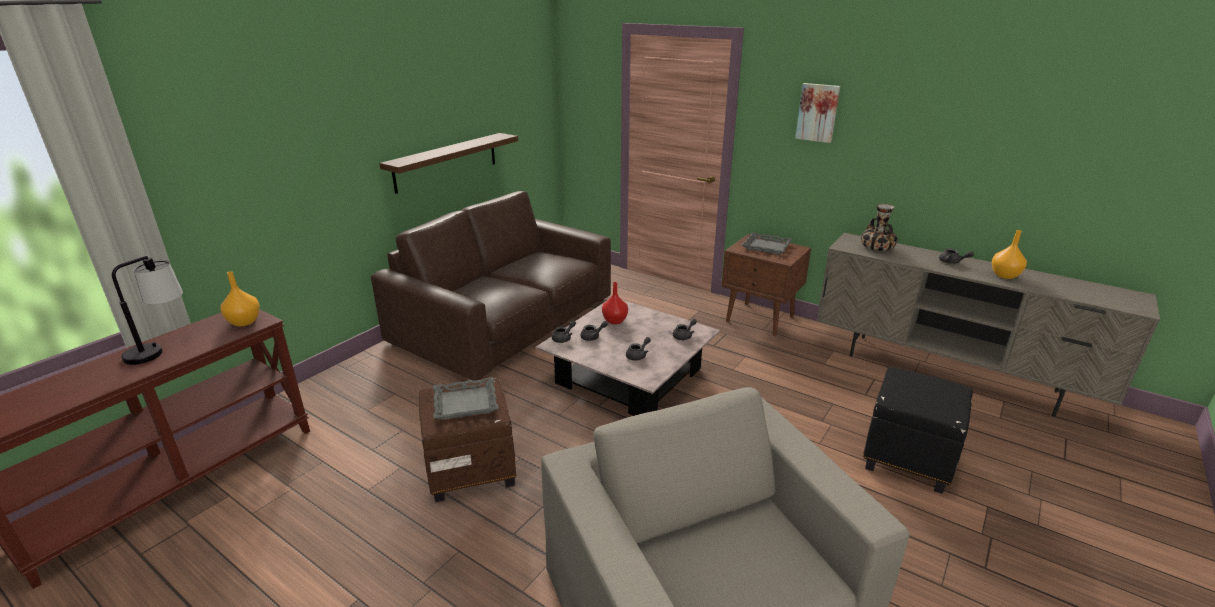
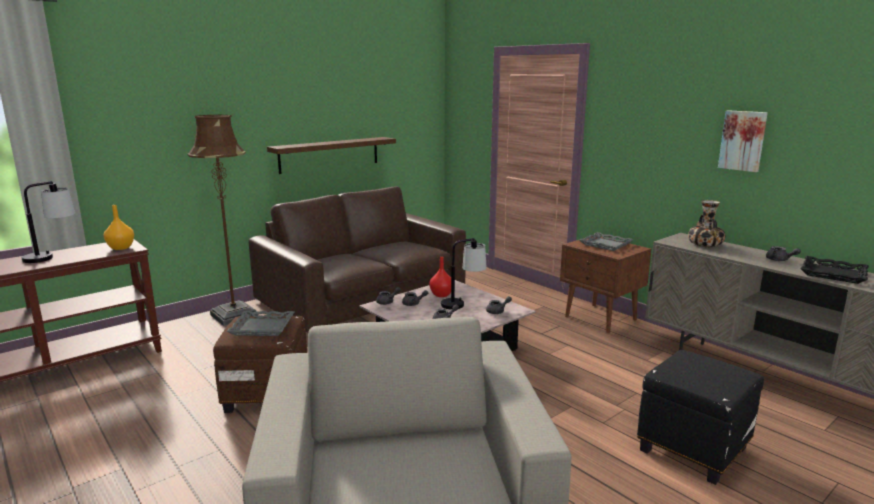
camera: 15 degrees right, 10 degrees down
picture [795,83,840,143] -> picture moved to [718,110,768,172]
orange vase [992,230,1027,279] -> black tray [800,256,869,284]
none -> brown floor lamp [188,115,259,326]
none -> table lamp [441,238,487,310]

